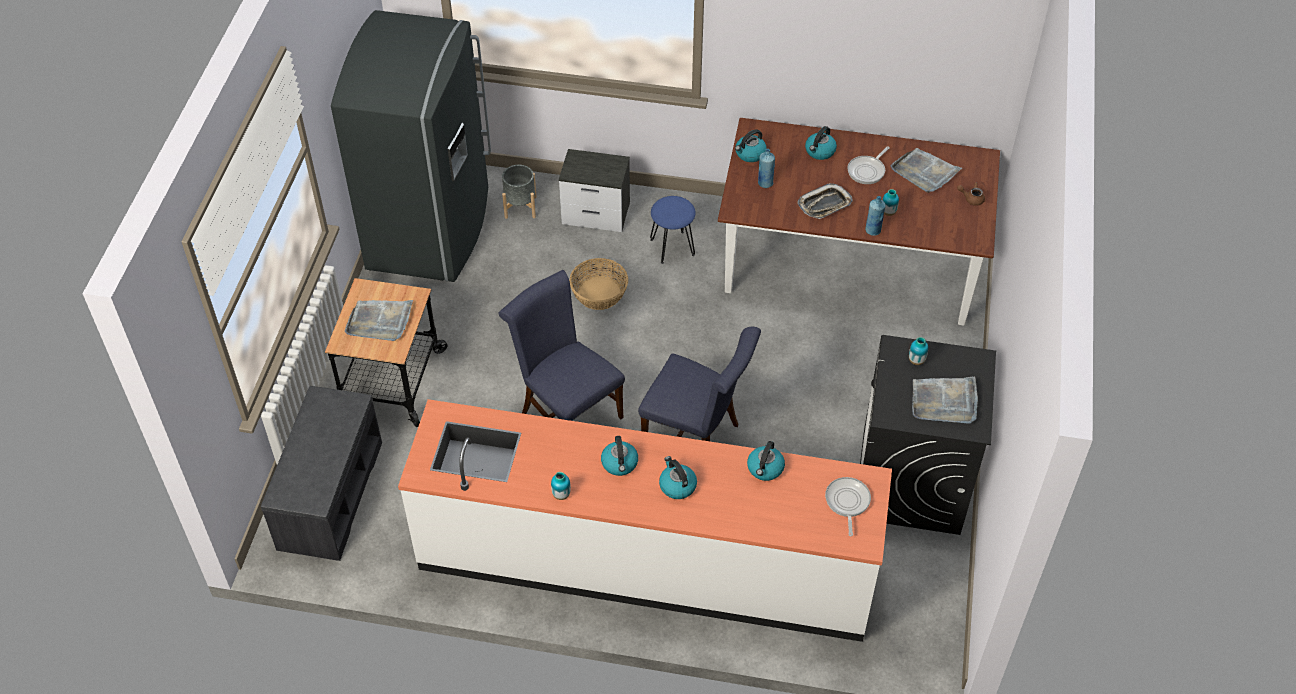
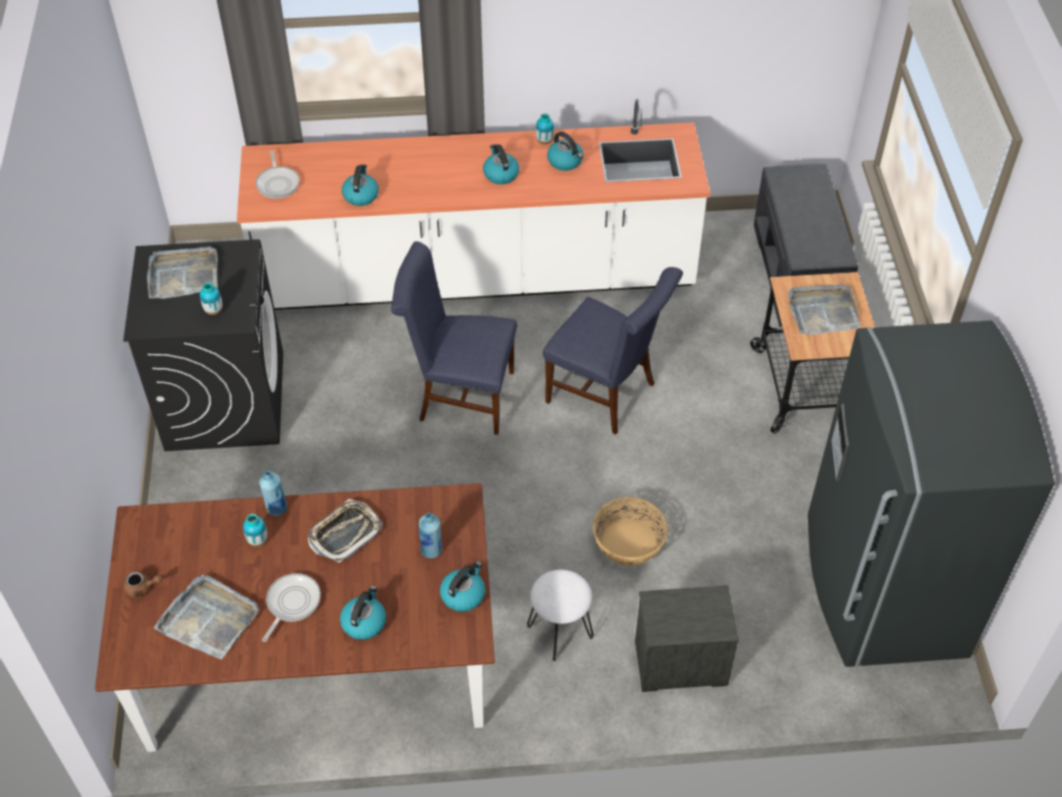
camera: 165 degrees right, 0 degrees up
grey planter [502,165,537,219] -> none
blue stool [650,196,696,264] -> white stool [527,569,594,661]
kettle [659,456,697,499] -> kettle moved to [547,132,583,171]

